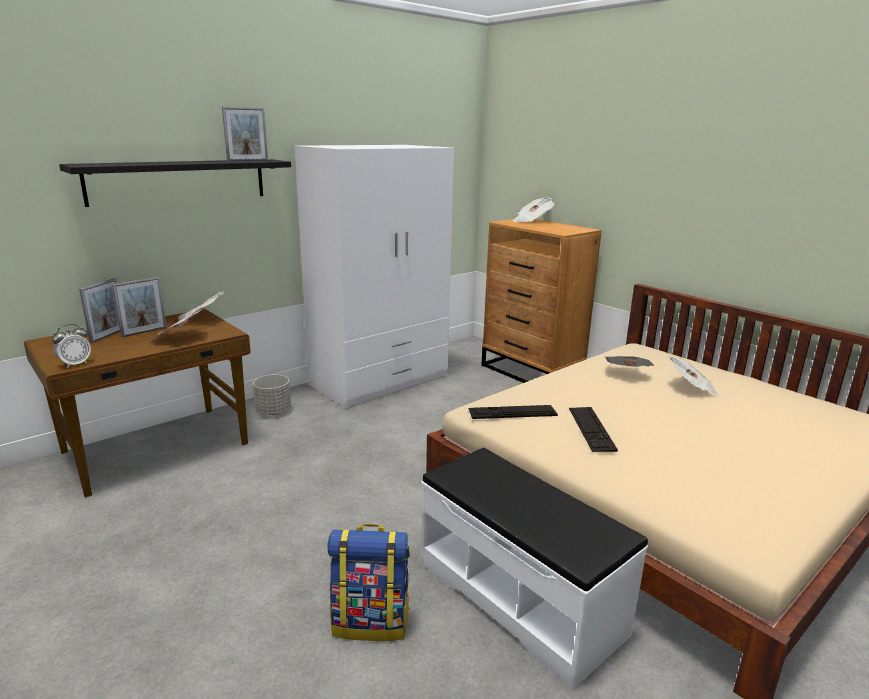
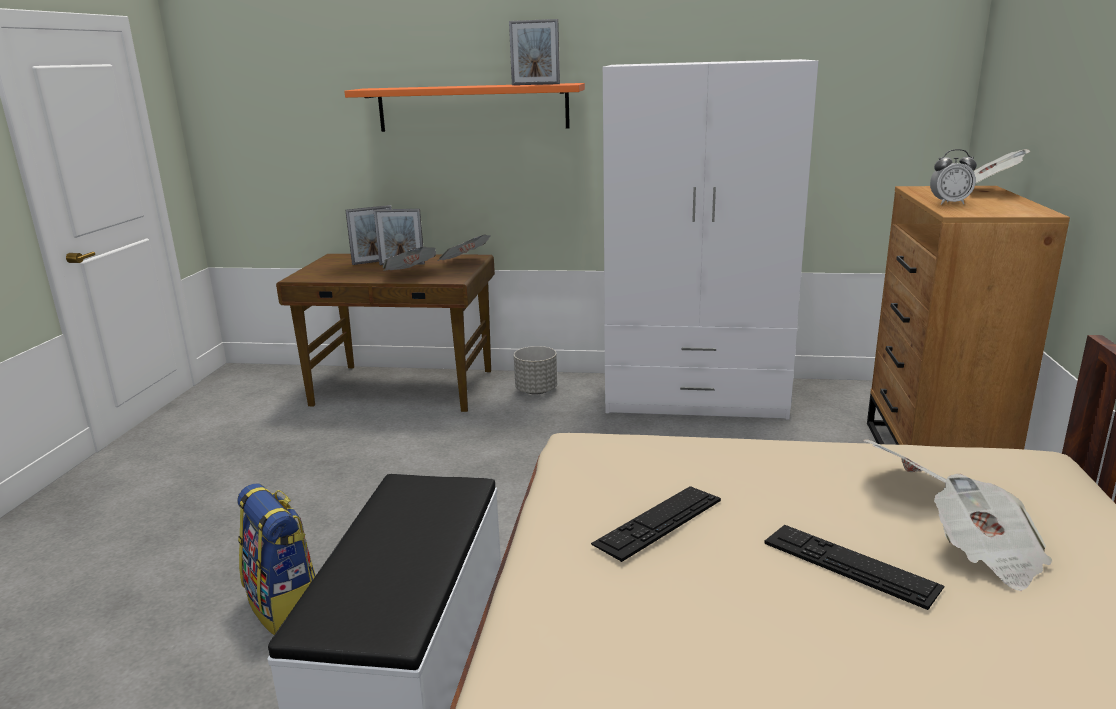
camera: 50 degrees right, 0 degrees up
alarm clock [52,324,91,368] -> alarm clock moved to [930,149,977,205]
black shelf [59,159,291,207] -> orange shelf [344,83,585,132]
keyboard [468,405,558,419] -> keyboard moved to [764,525,945,610]

